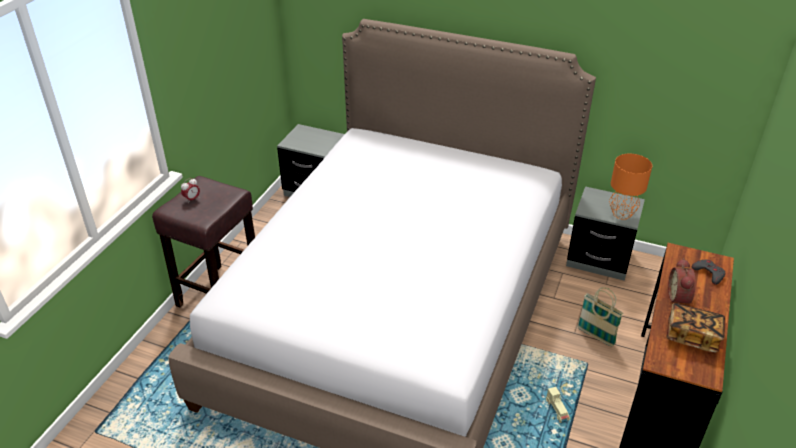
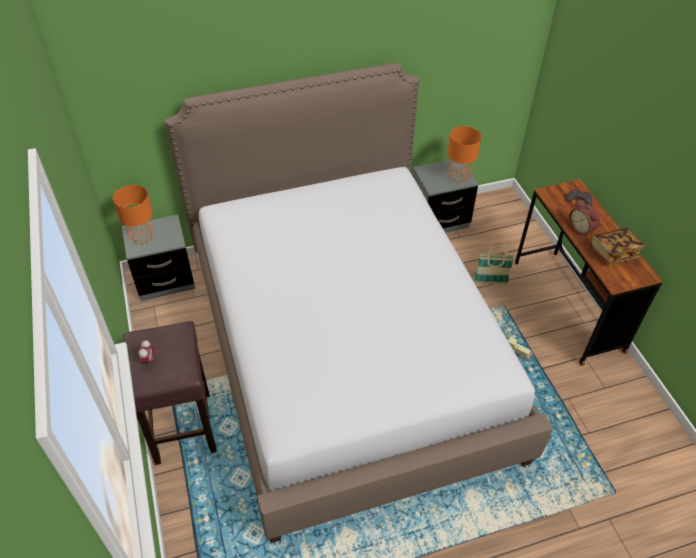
camera: 40 degrees left, 10 degrees up
none -> orange table lamp [113,185,154,245]

